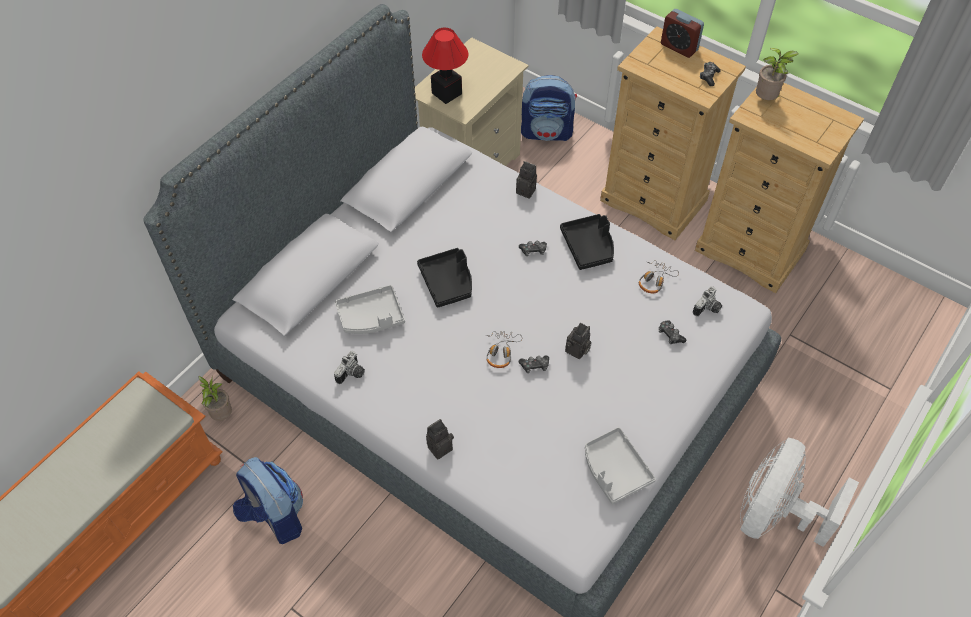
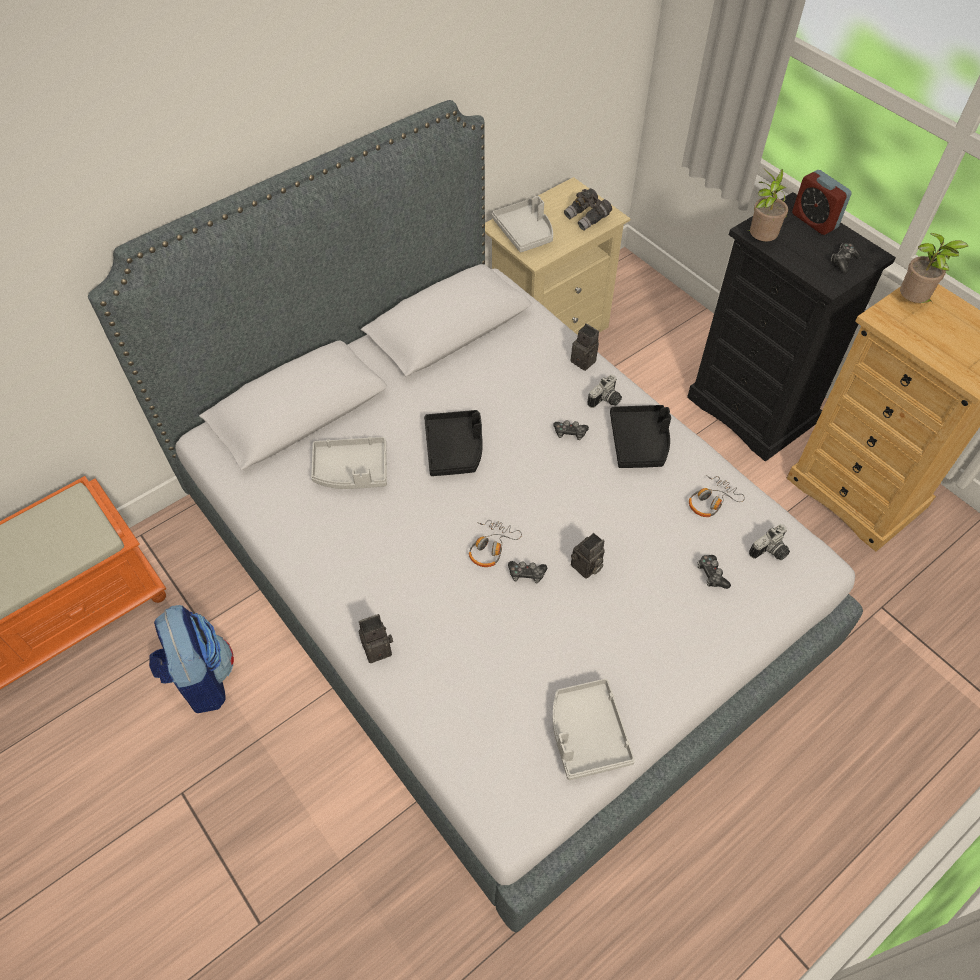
camera: 15 degrees right, 0 degrees up
potted plant [198,376,232,421] -> potted plant moved to [747,169,788,241]
camera [334,350,365,384] -> camera moved to [587,375,622,408]
table lamp [422,28,468,104] -> grey tray [492,196,553,252]
backpack [521,75,577,141] -> none
beige dresser [600,26,746,240] -> black dresser [687,192,896,462]
white fan [740,438,859,547] -> none
none -> grey binoculars [564,188,612,231]

